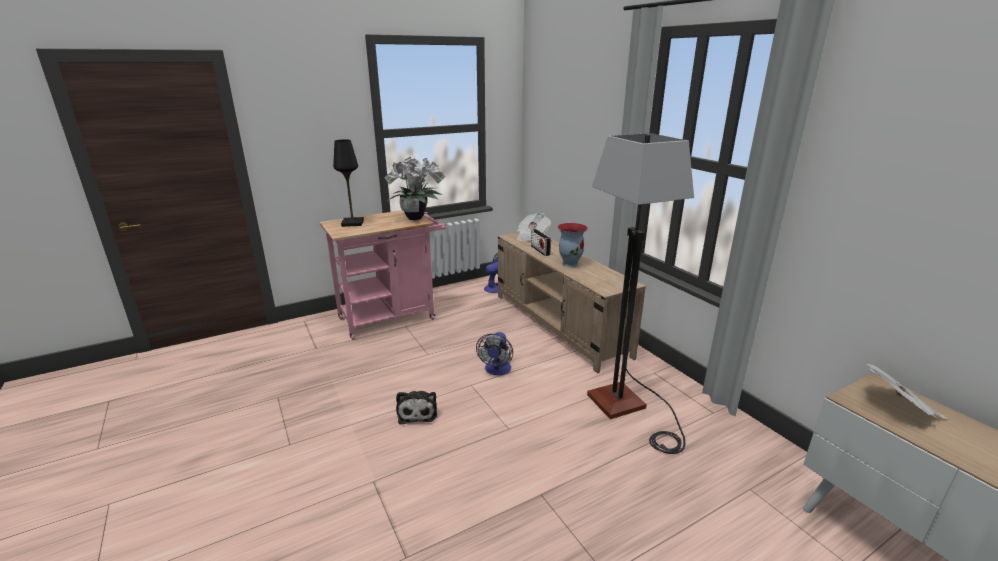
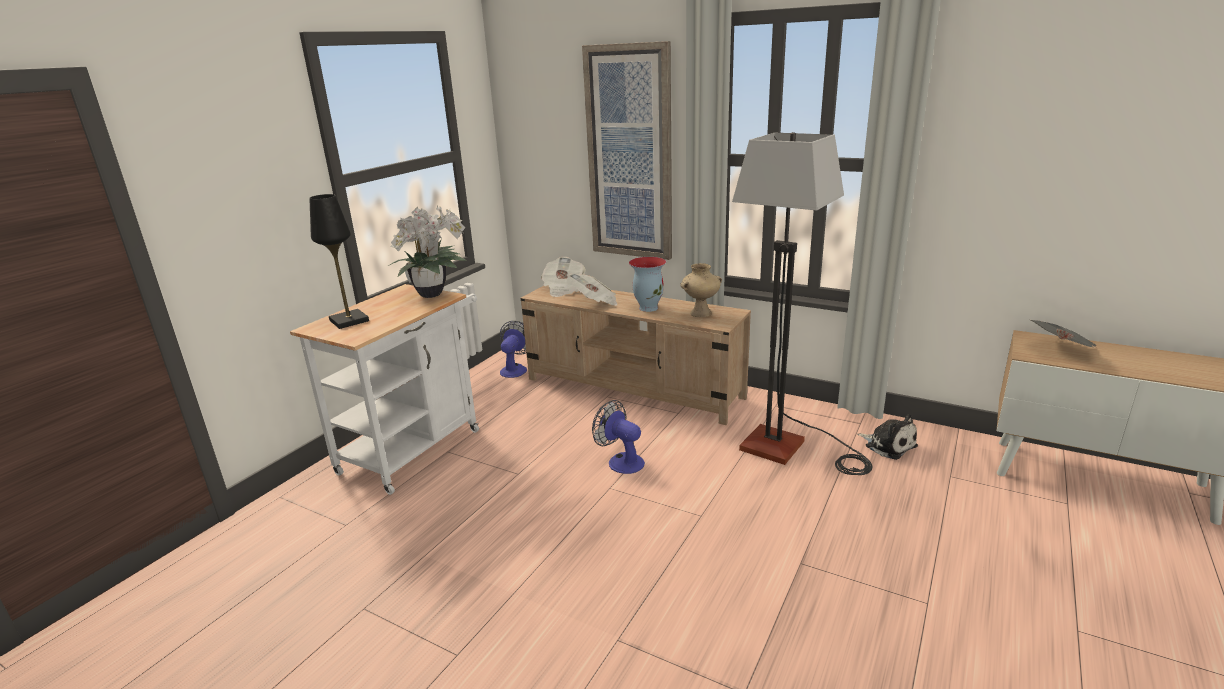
camera: 30 degrees left, 0 degrees up
pink cart [320,210,446,340] -> white cart [290,284,479,495]
plush toy [396,391,437,424] -> plush toy moved to [857,414,918,460]
fan [476,332,513,375] -> fan turned 150 degrees clockwise [592,400,645,474]
radio [531,229,551,256] -> newspaper [569,274,617,306]
none -> picture [582,41,672,260]
none -> beige vase [680,263,722,317]

